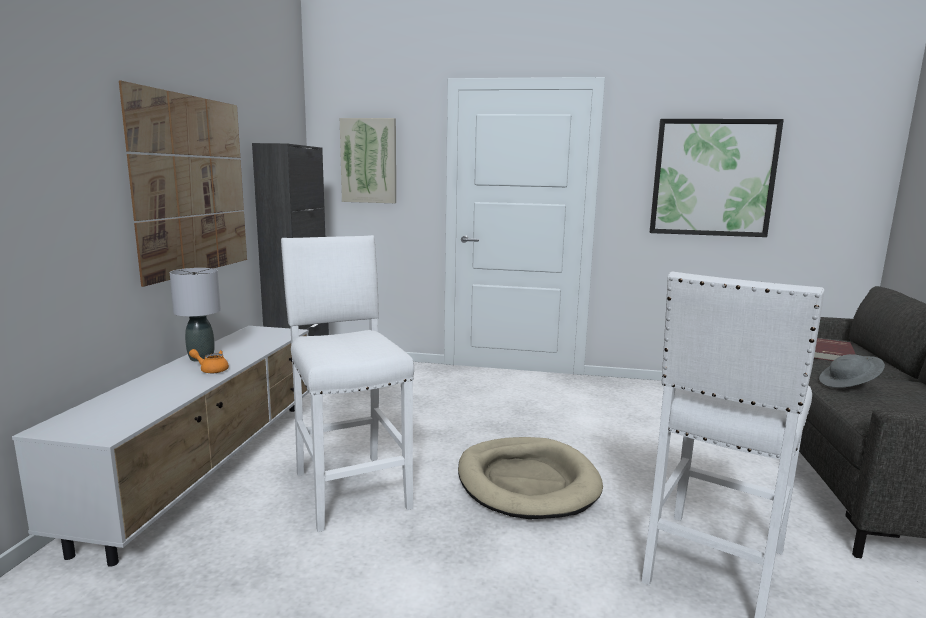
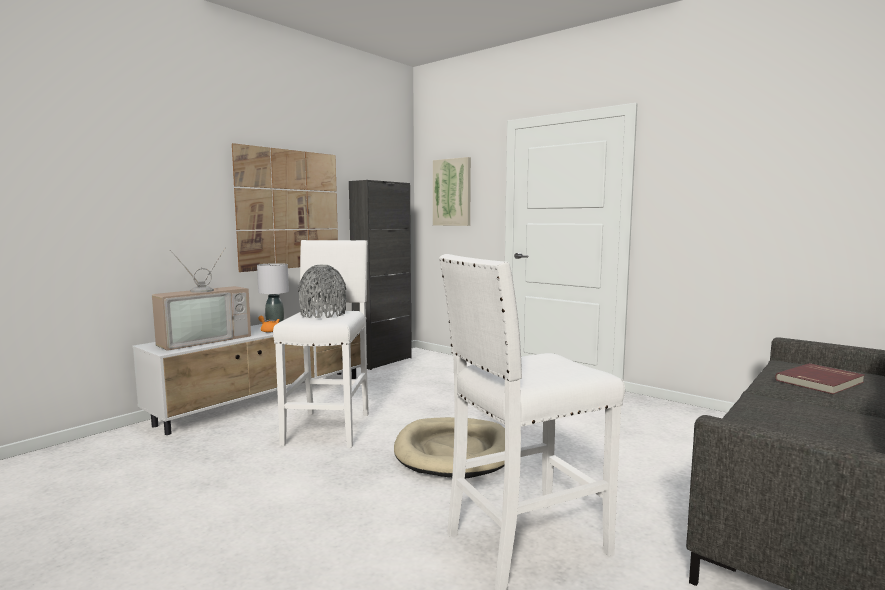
camera: 30 degrees right, 5 degrees down
picture [650,119,784,237] -> none
grey hat [819,354,885,388] -> none
none -> television [152,249,251,351]
none -> grey vase [298,265,346,318]

